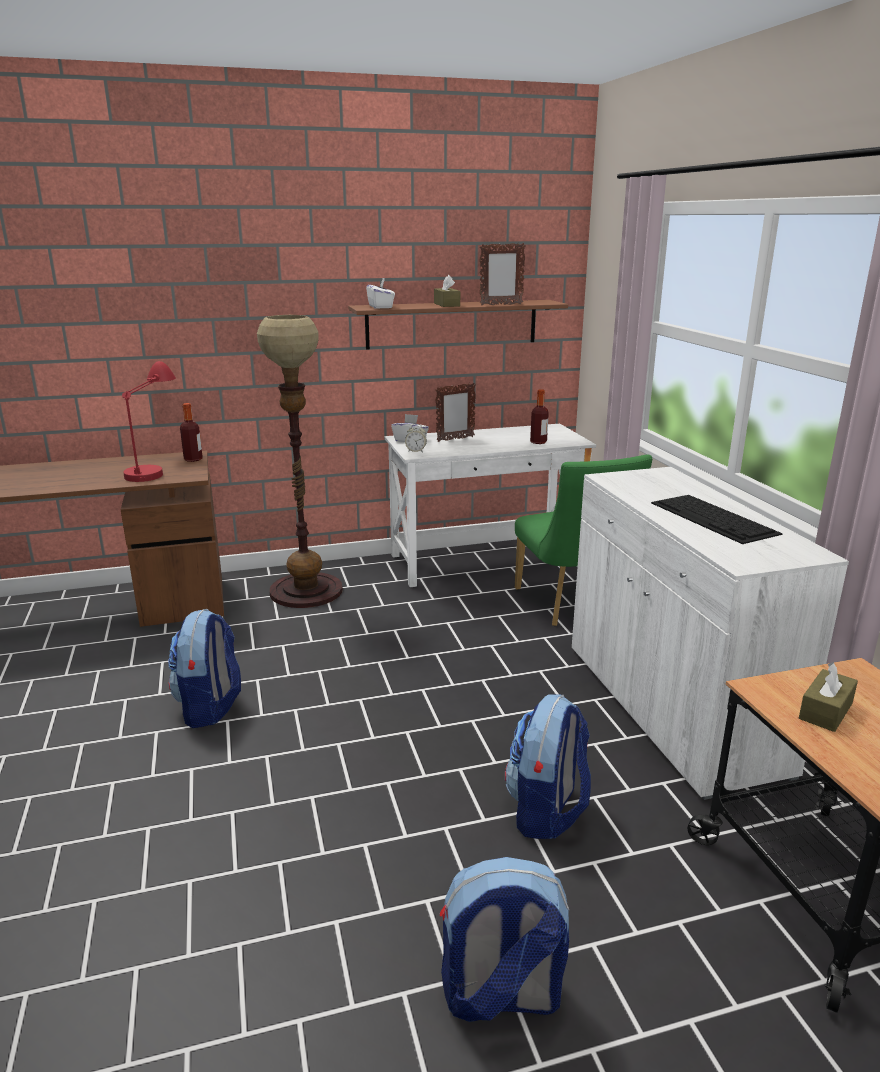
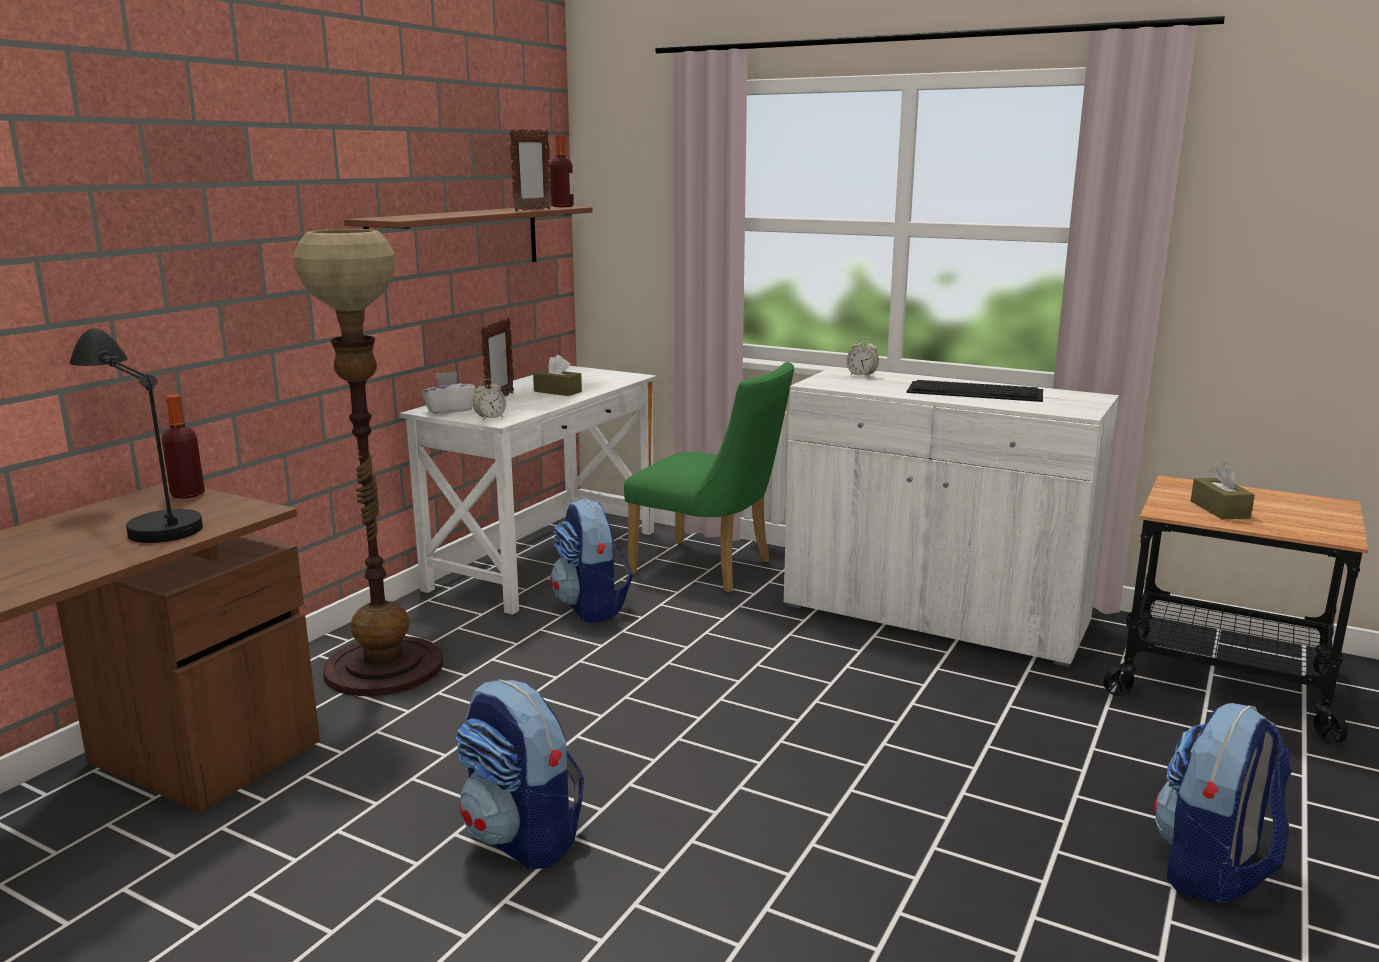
camera: 45 degrees left, 5 degrees down
red table lamp [122,361,176,482] -> black table lamp [69,328,203,543]
white tissue box [366,278,395,309] -> none
brown tissue box [434,275,460,307] -> brown tissue box moved to [533,355,582,396]
backpack [505,694,591,839] -> backpack moved to [550,498,633,623]
bottle [530,389,549,444] -> bottle moved to [550,135,574,207]
none -> alarm clock [846,337,879,378]

